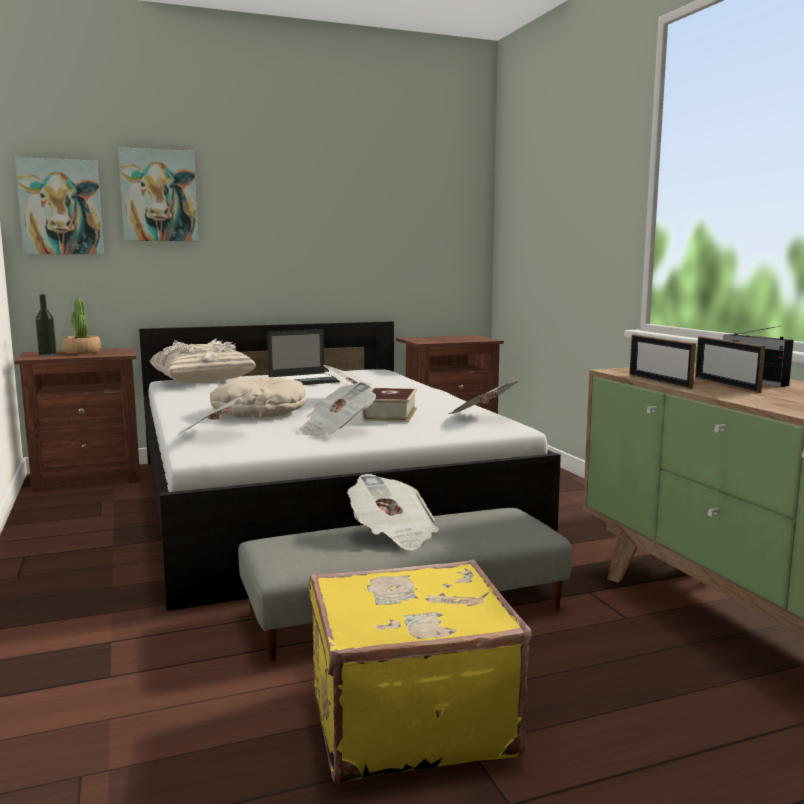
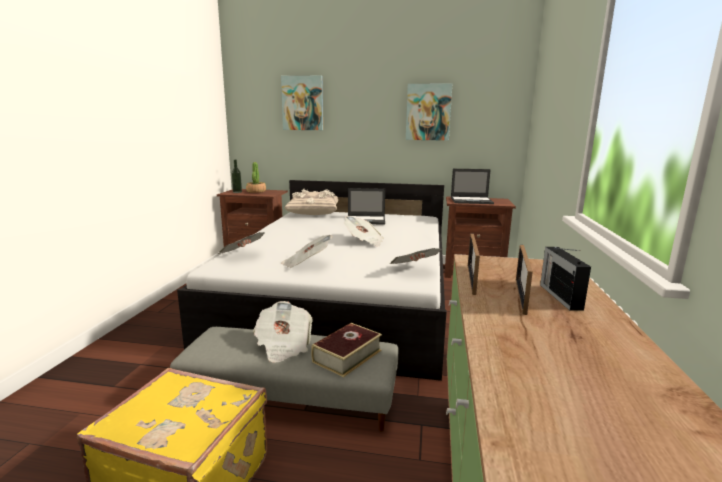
camera: 30 degrees right, 5 degrees up
picture [15,157,104,254] -> picture moved to [406,84,452,141]
beige pillow [210,377,306,418] -> none
book [362,388,417,422] -> book moved to [311,323,382,377]
none -> laptop [451,169,494,204]

